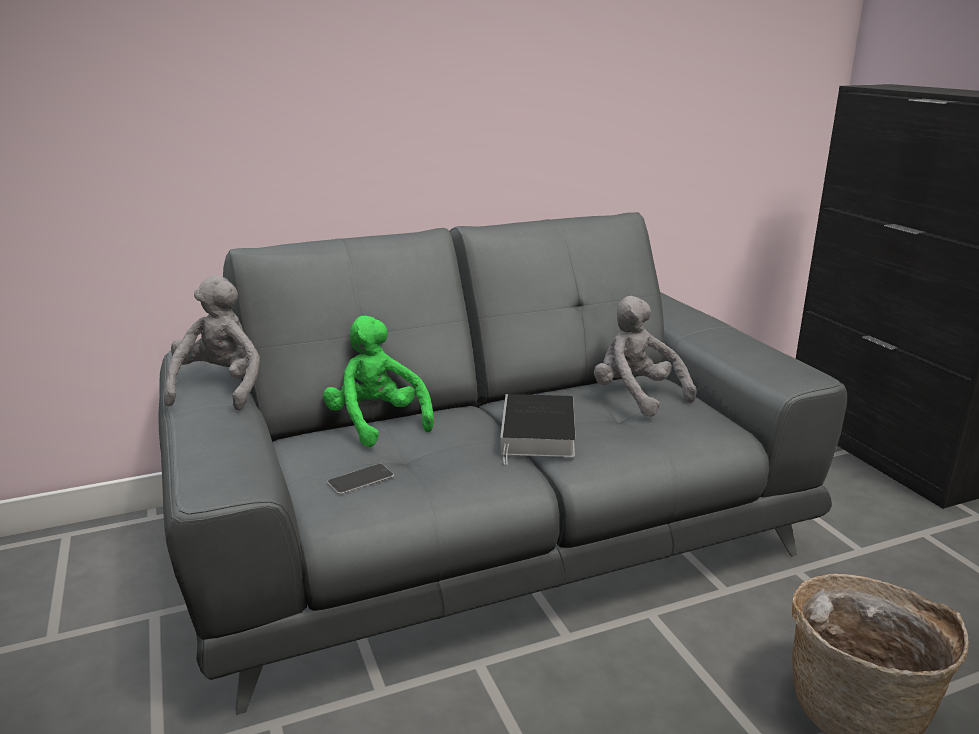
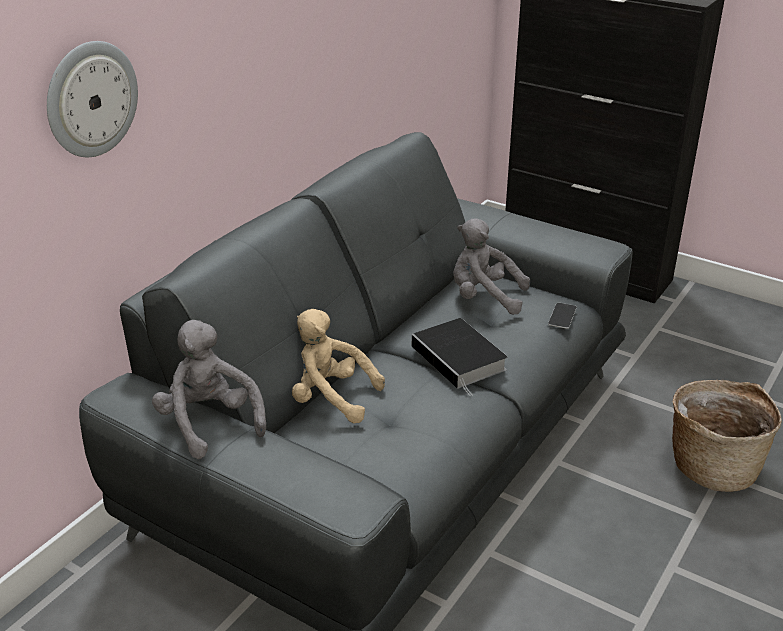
camera: 35 degrees left, 10 degrees up
green plush toy [323,316,434,447] -> beige plush toy [292,309,385,423]
phone [327,464,394,494] -> phone moved to [548,302,577,329]
none -> wall clock [47,41,138,157]

